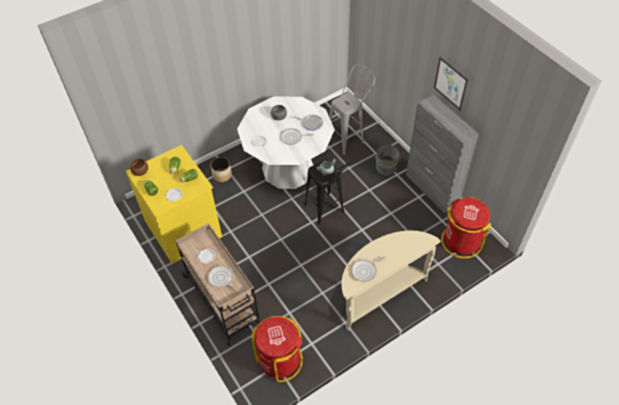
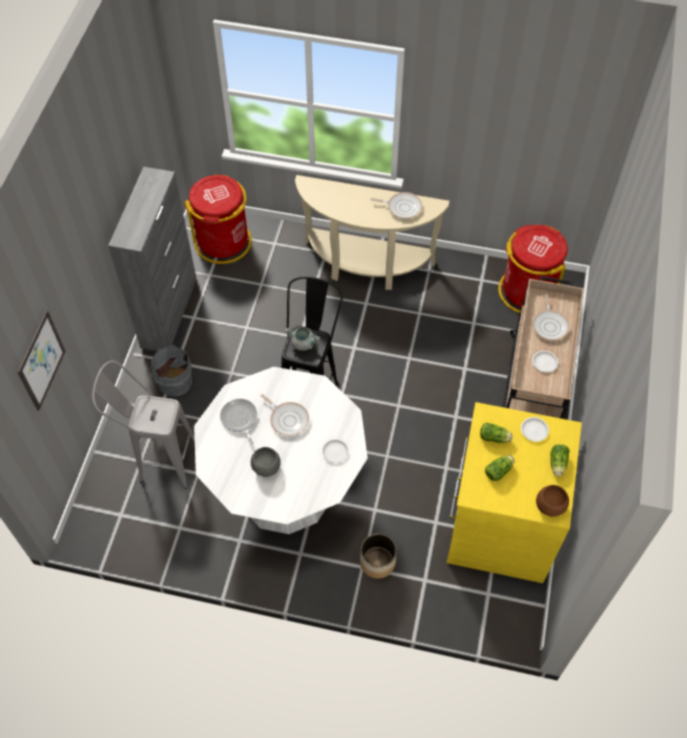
camera: 135 degrees left, 5 degrees up
picture [434,56,469,111] -> picture moved to [17,310,65,411]

